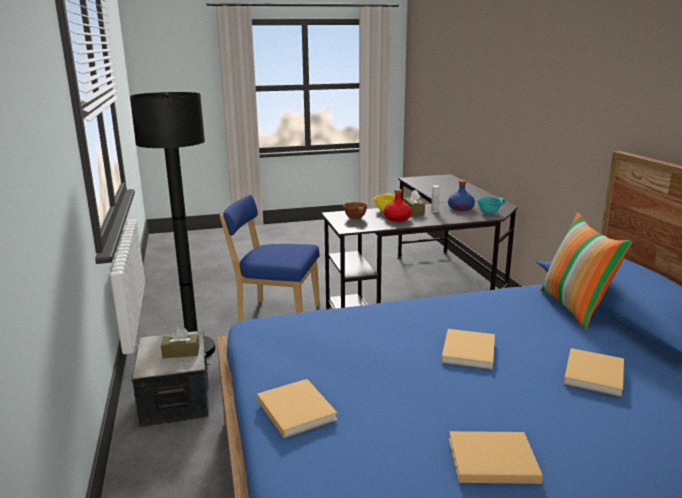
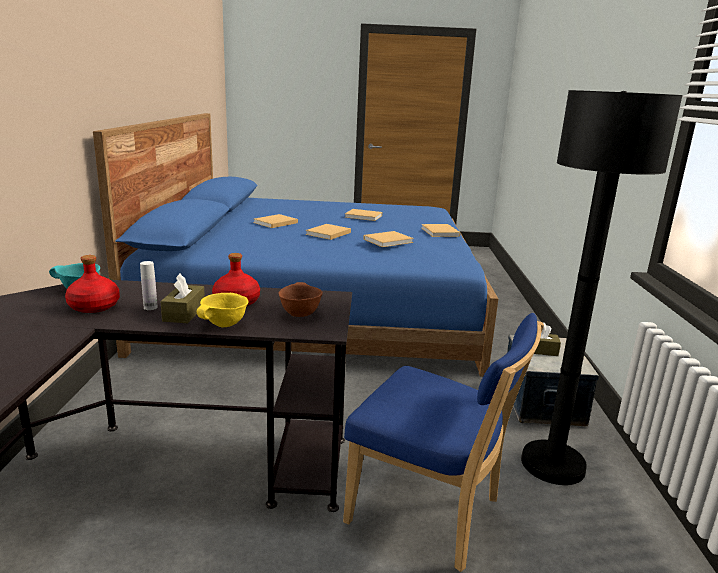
camera: 165 degrees left, 0 degrees up
blue bottle [448,180,475,211] -> red bottle [65,255,120,313]
pillow [540,213,632,330] -> none
none -> beige book [363,231,414,247]

